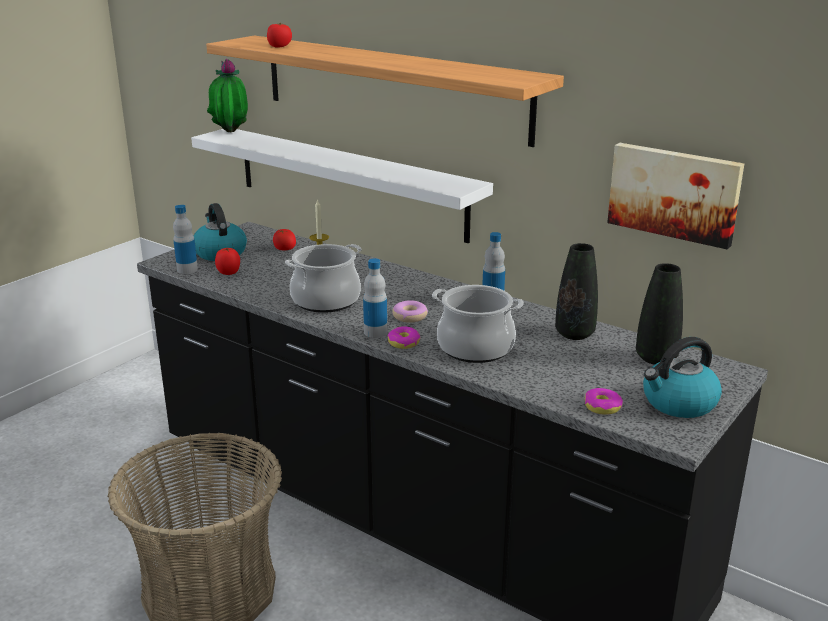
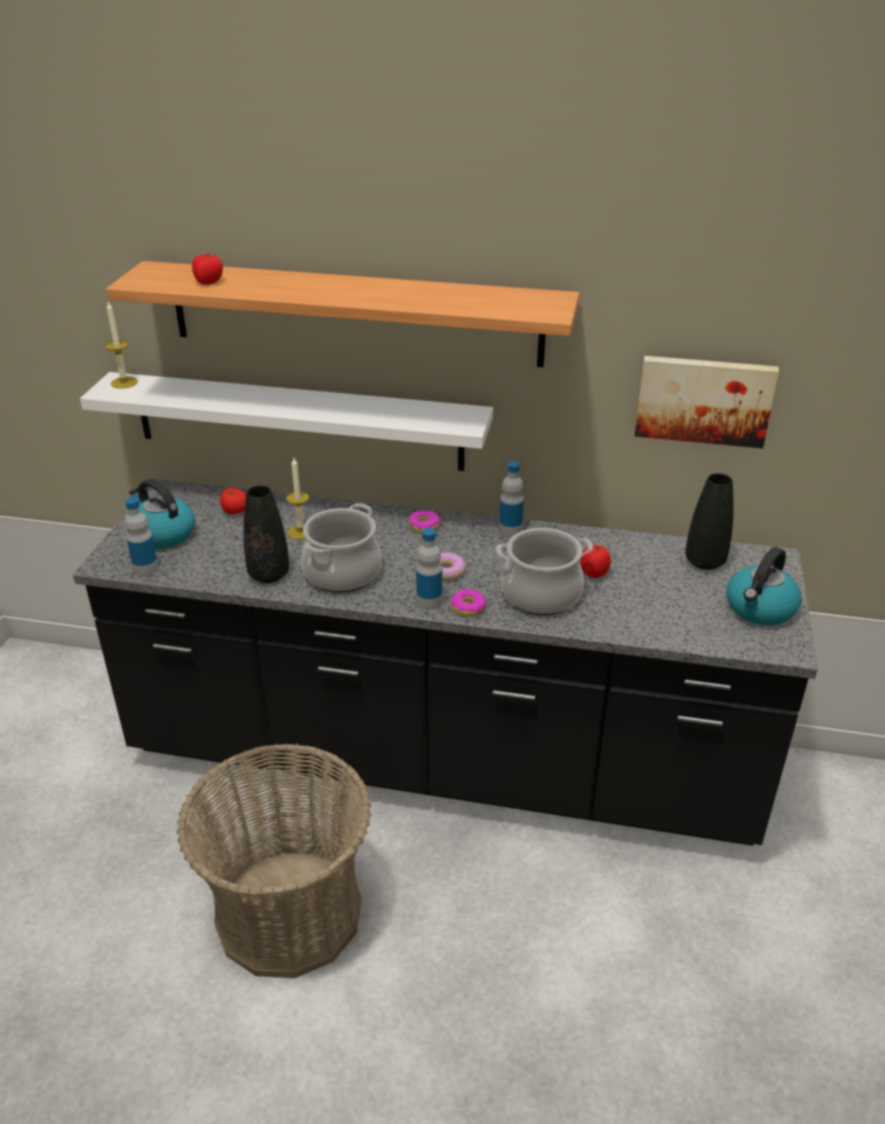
camera: 25 degrees left, 10 degrees up
potted plant [207,59,248,132] -> candle [105,302,138,389]
tomato [215,248,240,275] -> tomato moved to [580,545,611,578]
black vase [555,243,598,340] -> black vase moved to [244,485,289,583]
donut [585,388,623,415] -> donut moved to [409,511,441,533]

